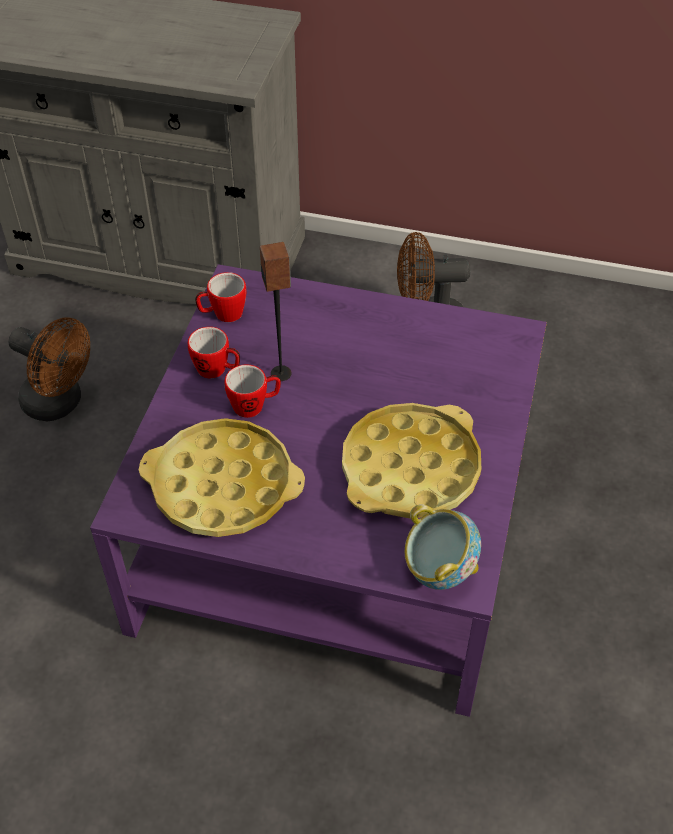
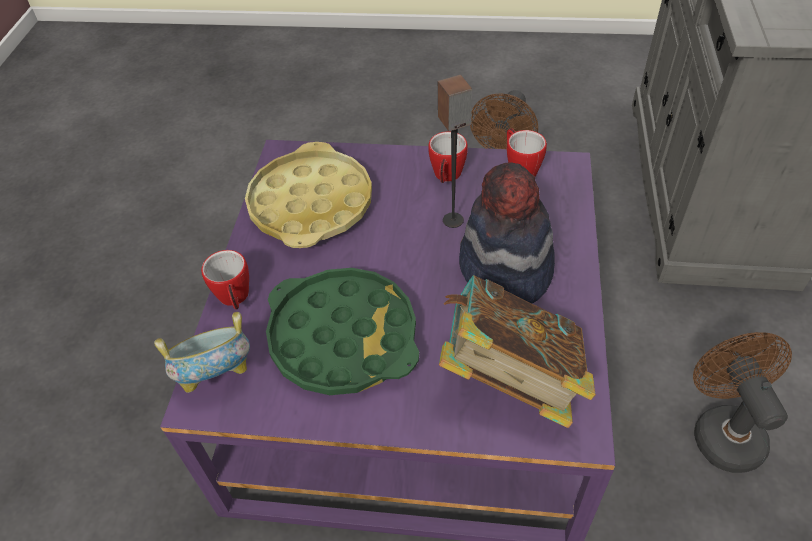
camera: 85 degrees right, 0 degrees up
mug [224,364,281,418] -> mug moved to [201,250,249,309]
yellow tray [342,403,481,519] -> green tray [266,268,419,395]
none -> book [439,275,596,428]
none -> hat [459,162,555,303]

